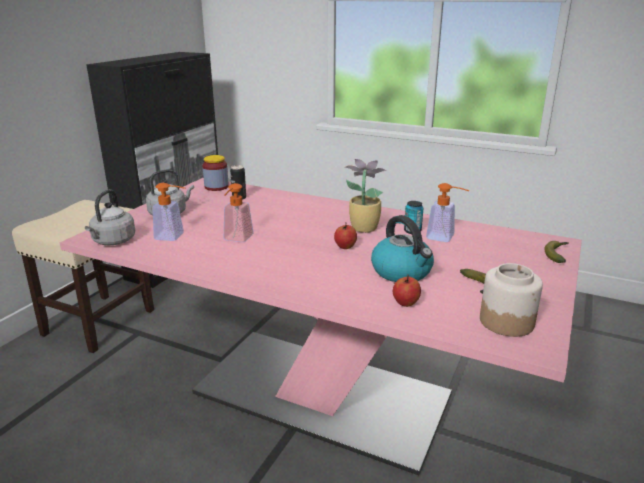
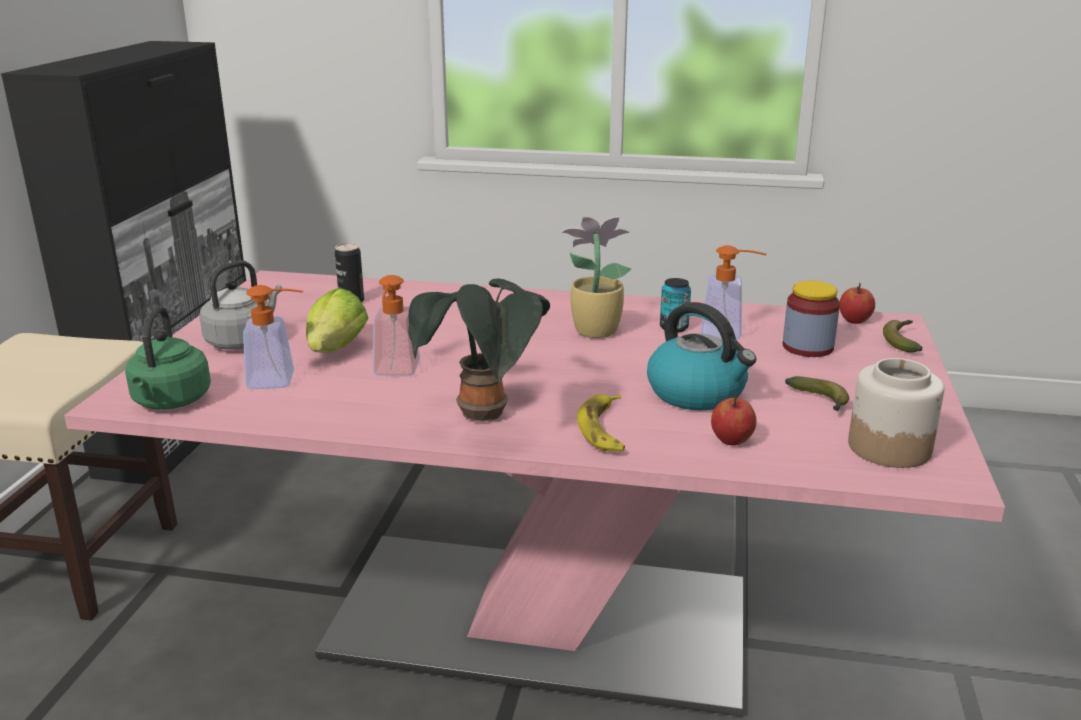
camera: 15 degrees left, 0 degrees up
grey kettle [85,189,135,245] -> green kettle [125,306,211,410]
jar [202,155,229,191] -> jar moved to [783,281,840,357]
apple [334,223,357,249] -> apple moved to [839,283,875,324]
none -> lettuce [306,288,368,353]
none -> potted plant [408,278,550,422]
none -> banana [577,394,625,451]

